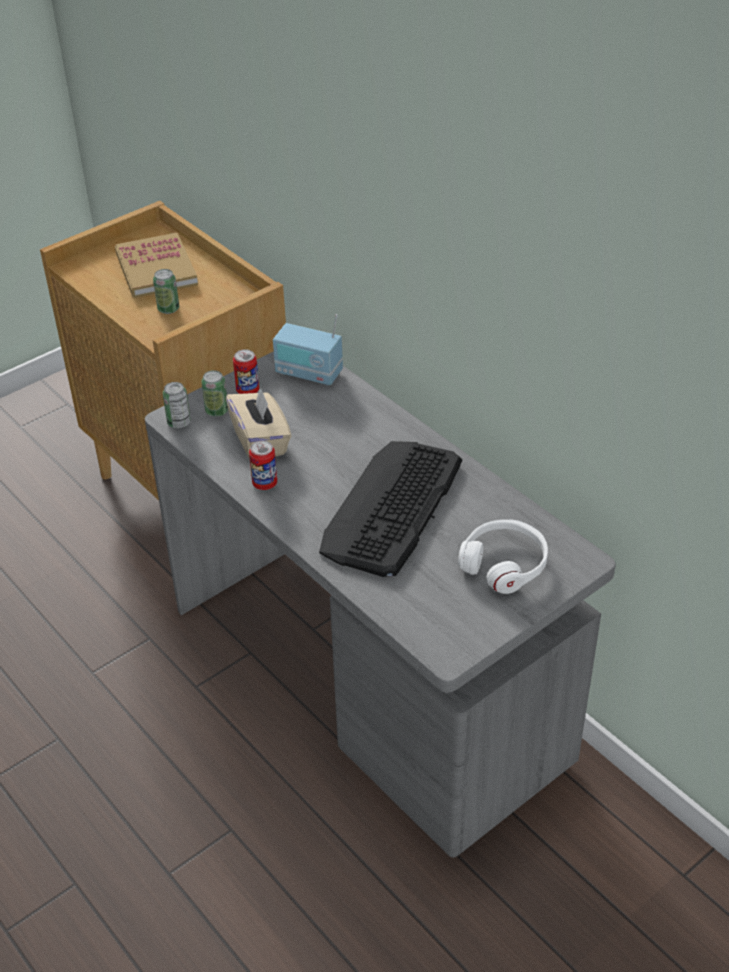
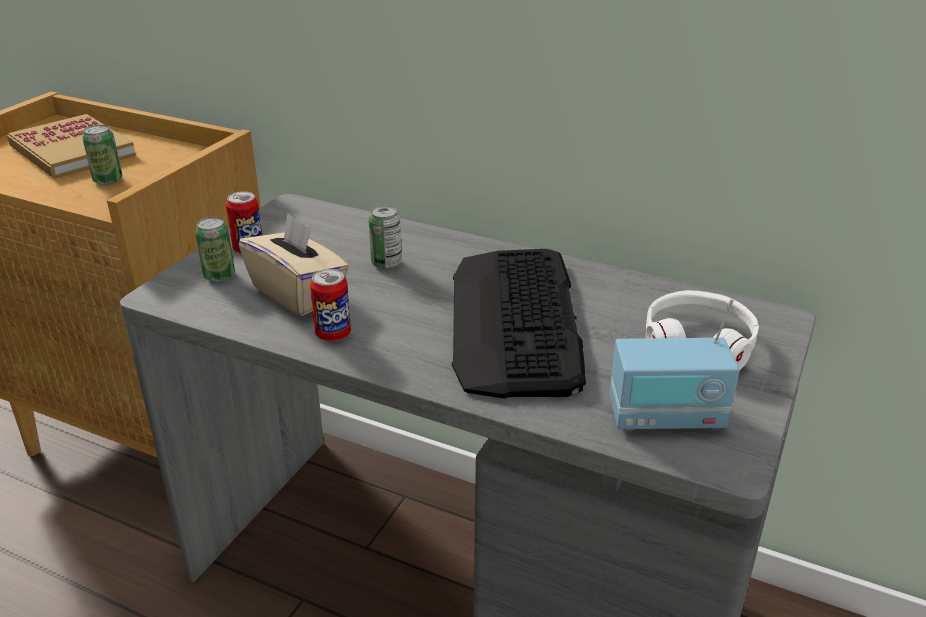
camera: 25 degrees left, 10 degrees down
can [163,382,191,429] -> can moved to [368,206,402,269]
radio [273,314,343,386] -> radio moved to [609,299,739,431]

